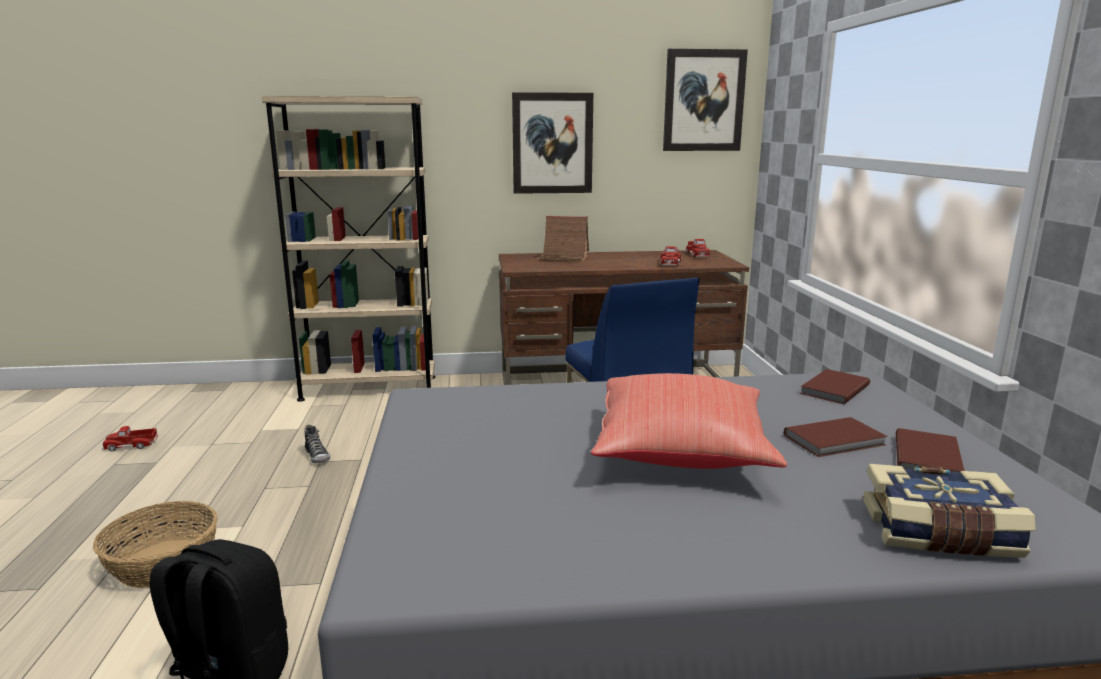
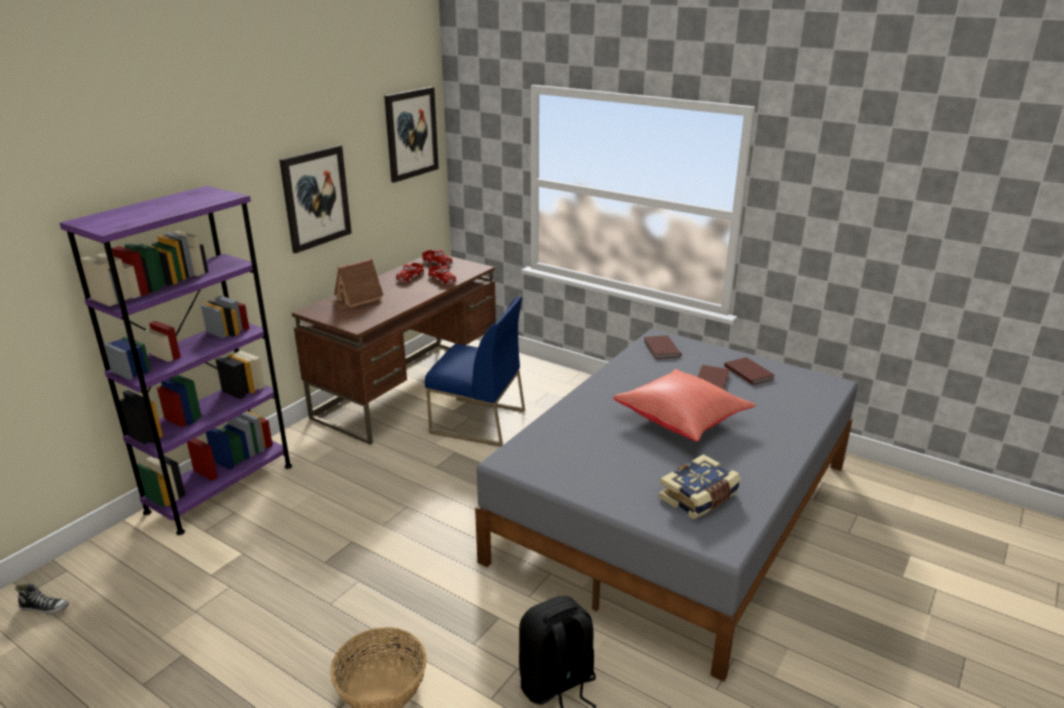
camera: 50 degrees left, 10 degrees up
toy truck [102,426,158,451] -> toy truck moved to [396,263,424,282]
beige bookcase [262,96,435,402] -> purple bookcase [60,186,292,535]
shoe [304,425,330,463] -> shoe moved to [15,583,69,615]
book [863,464,1036,558] -> book moved to [658,454,741,519]

